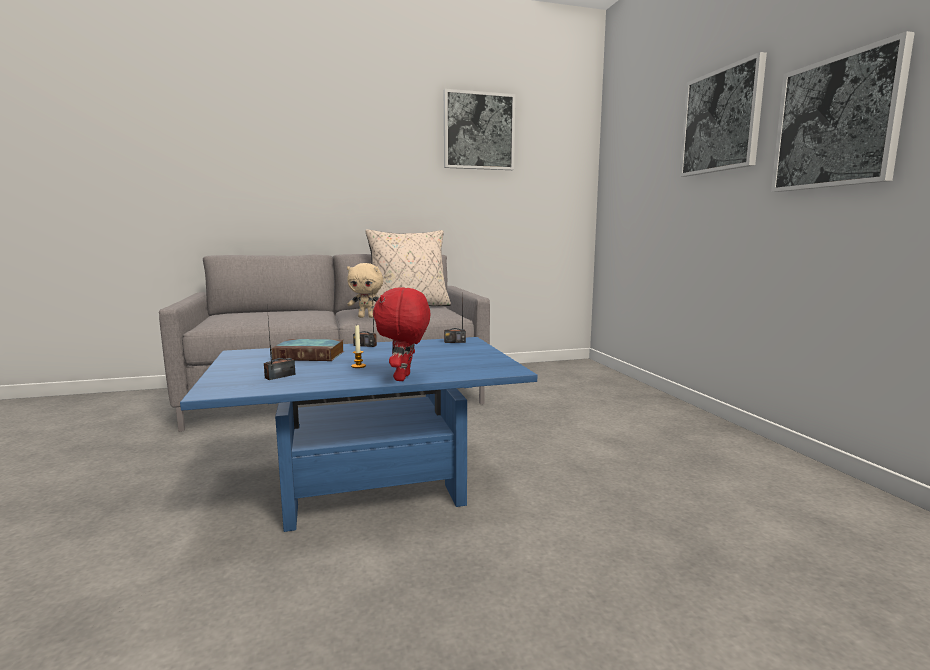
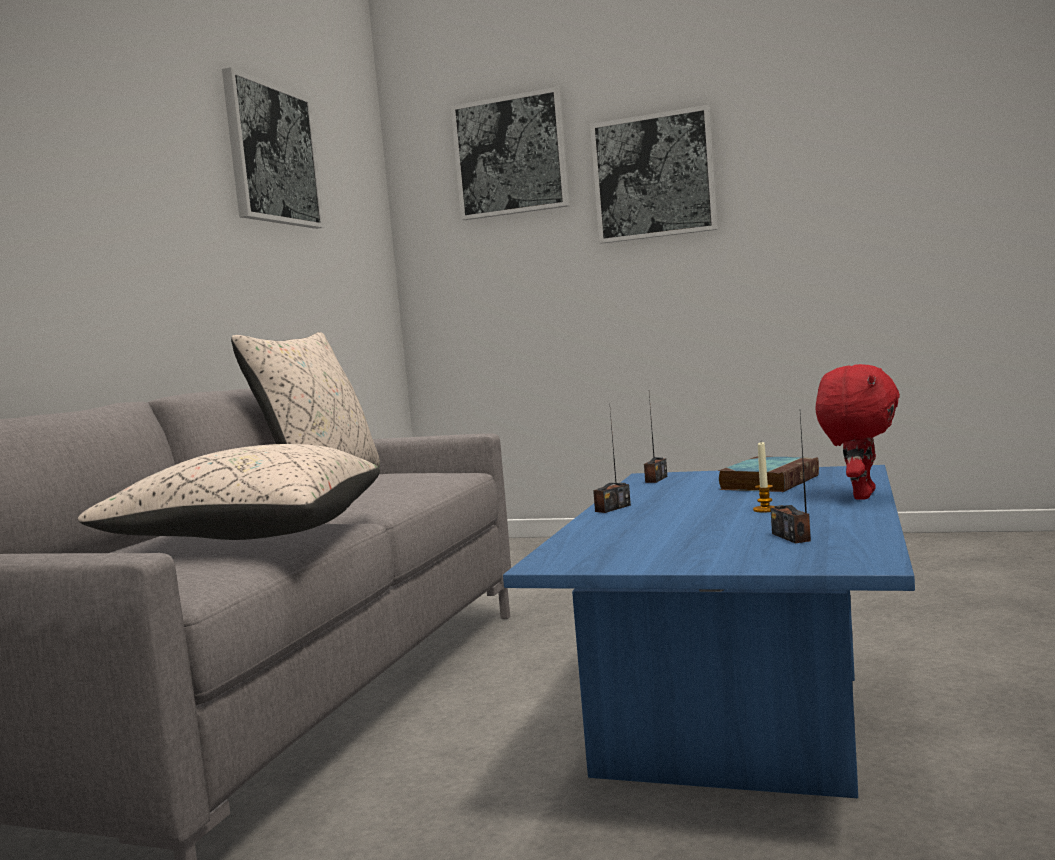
camera: 55 degrees left, 5 degrees down
book [271,339,344,361] -> book moved to [718,456,819,492]
beige plush toy [347,263,383,318] -> none
red plush toy [373,287,430,381] -> red plush toy turned 105 degrees counterclockwise [816,364,900,499]
picture [771,31,915,192] -> picture moved to [451,87,570,220]
none -> beige pillow [78,444,380,540]

